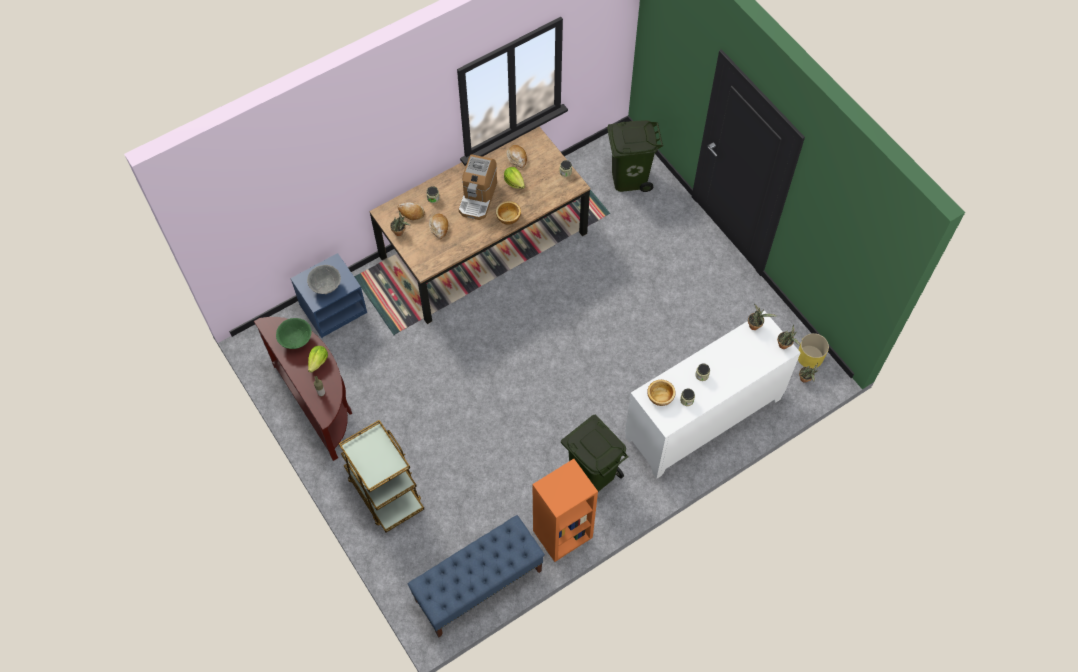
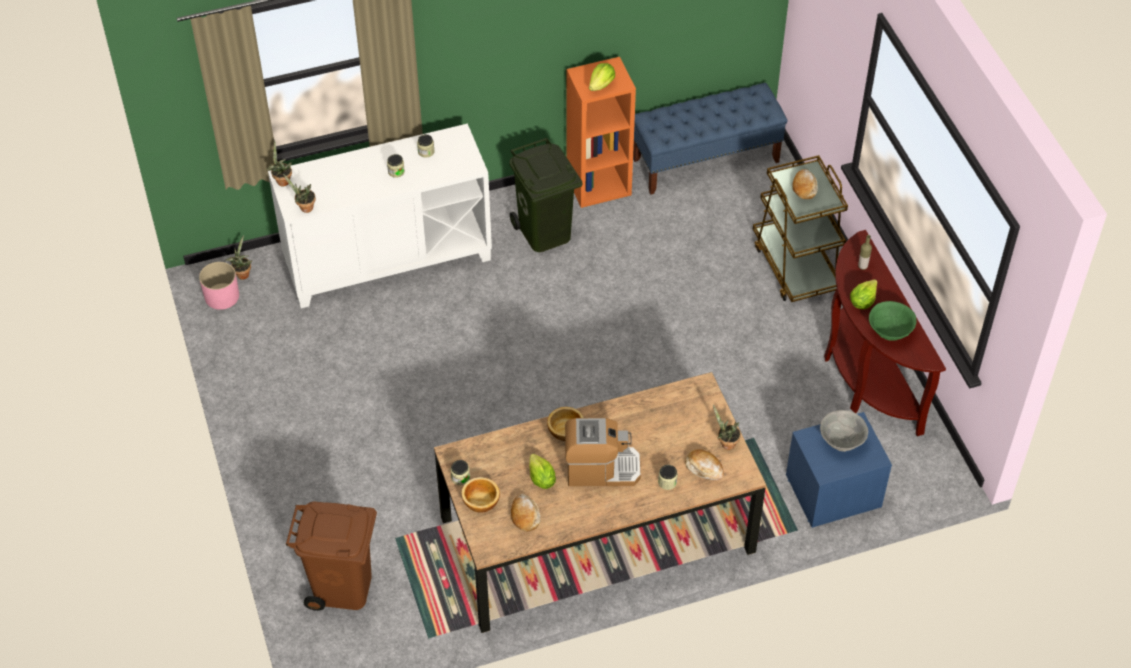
camera: 165 degrees left, 10 degrees down
bread [429,214,448,239] -> bread moved to [792,169,818,199]
coffee machine [459,154,497,220] -> coffee machine turned 60 degrees clockwise [565,418,641,486]
green trash can [607,120,663,192] -> brown trash can [286,502,377,611]
bowl [647,380,675,406] -> bowl moved to [461,477,500,513]
yellow planter [798,333,829,368] -> pink planter [199,262,239,310]
none -> lettuce [589,63,615,91]

